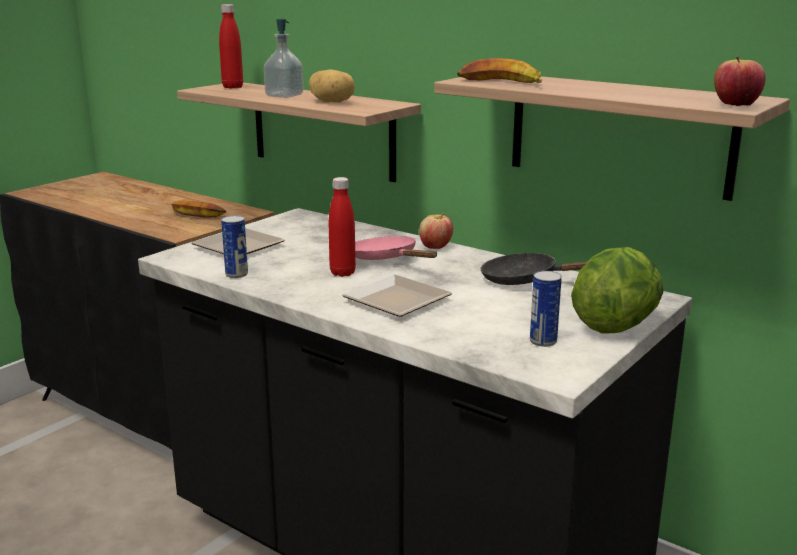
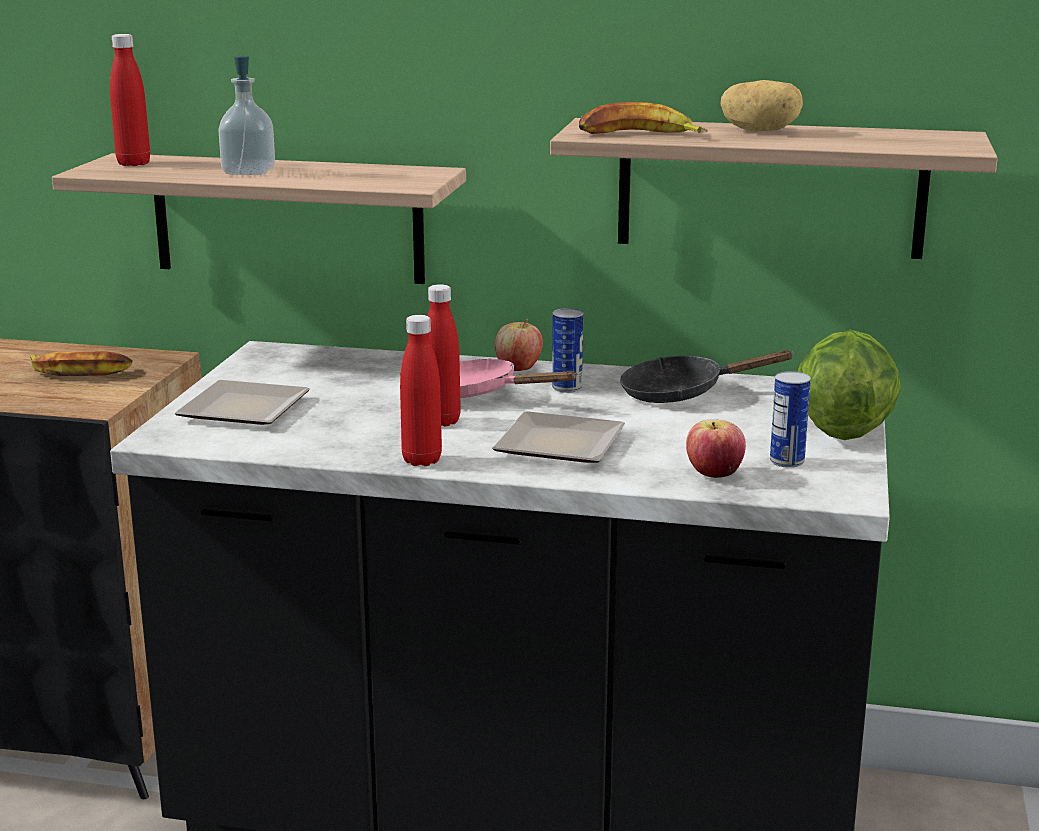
camera: 25 degrees left, 0 degrees up
can [221,215,248,278] -> can moved to [552,308,583,393]
potato [309,69,355,102] -> potato moved to [720,80,803,132]
apple [714,56,766,106] -> apple moved to [686,419,746,478]
none -> red bottle [400,315,442,466]

